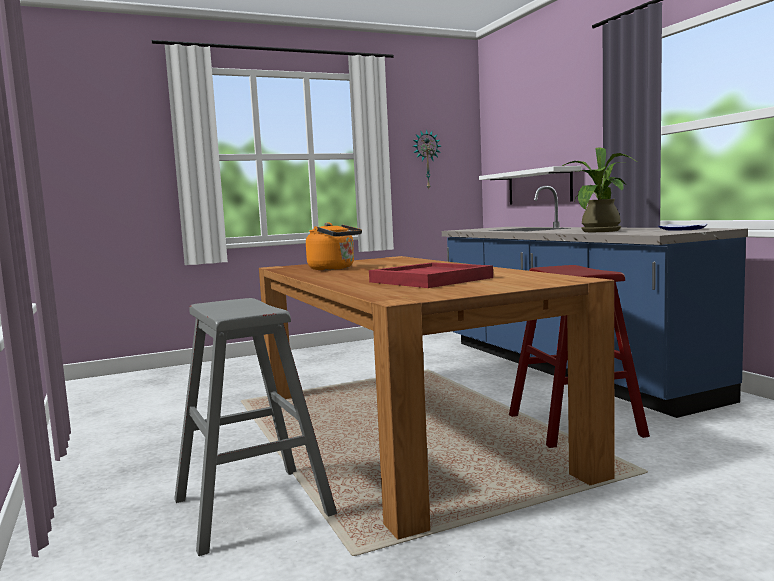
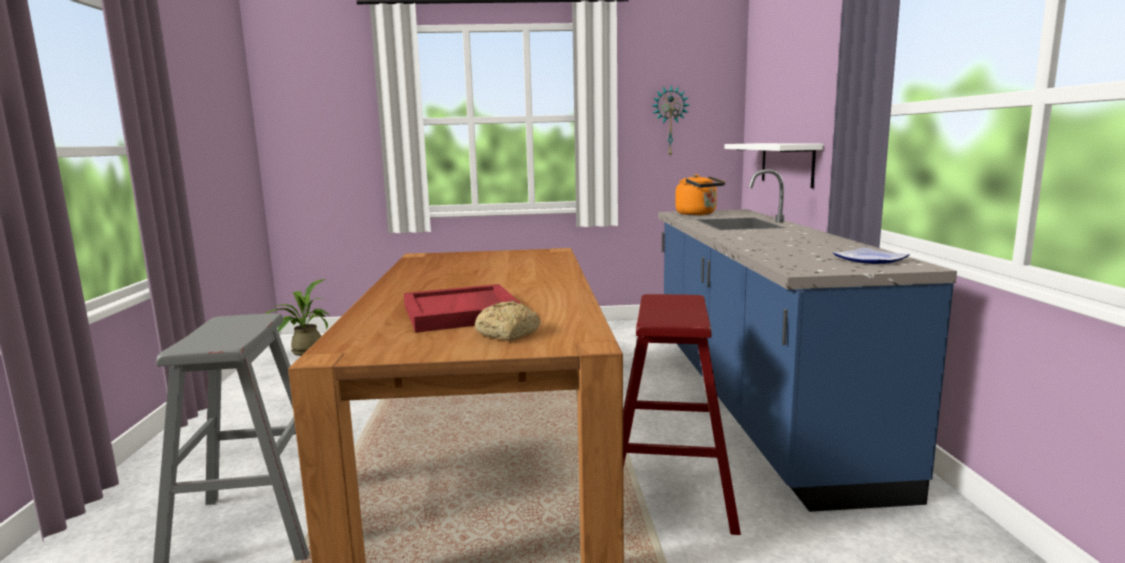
camera: 20 degrees right, 5 degrees up
orange kettle [306,222,362,270] -> orange kettle moved to [675,174,725,215]
potted plant [562,147,637,232] -> potted plant moved to [265,279,330,356]
none -> bread [475,301,541,341]

